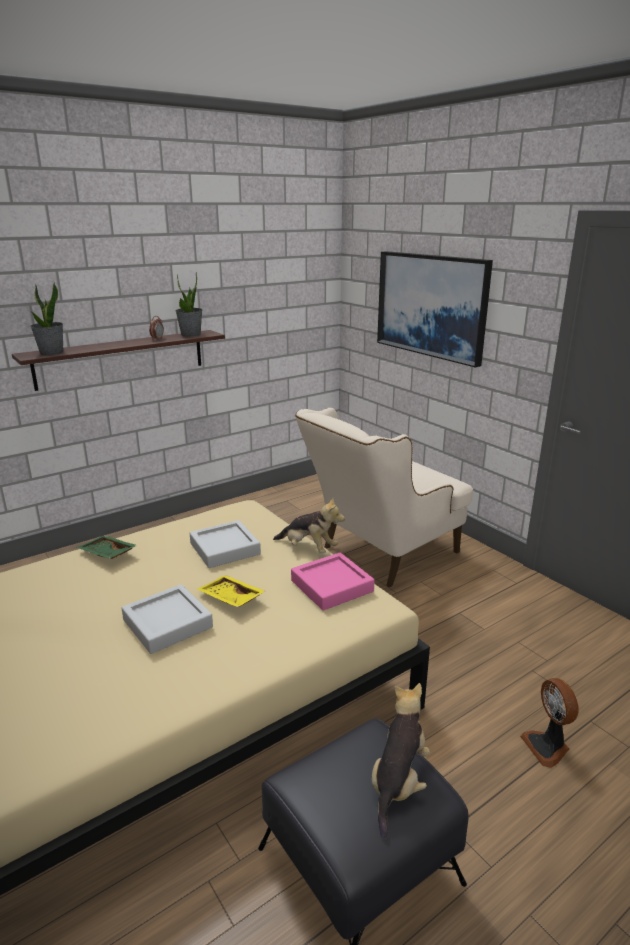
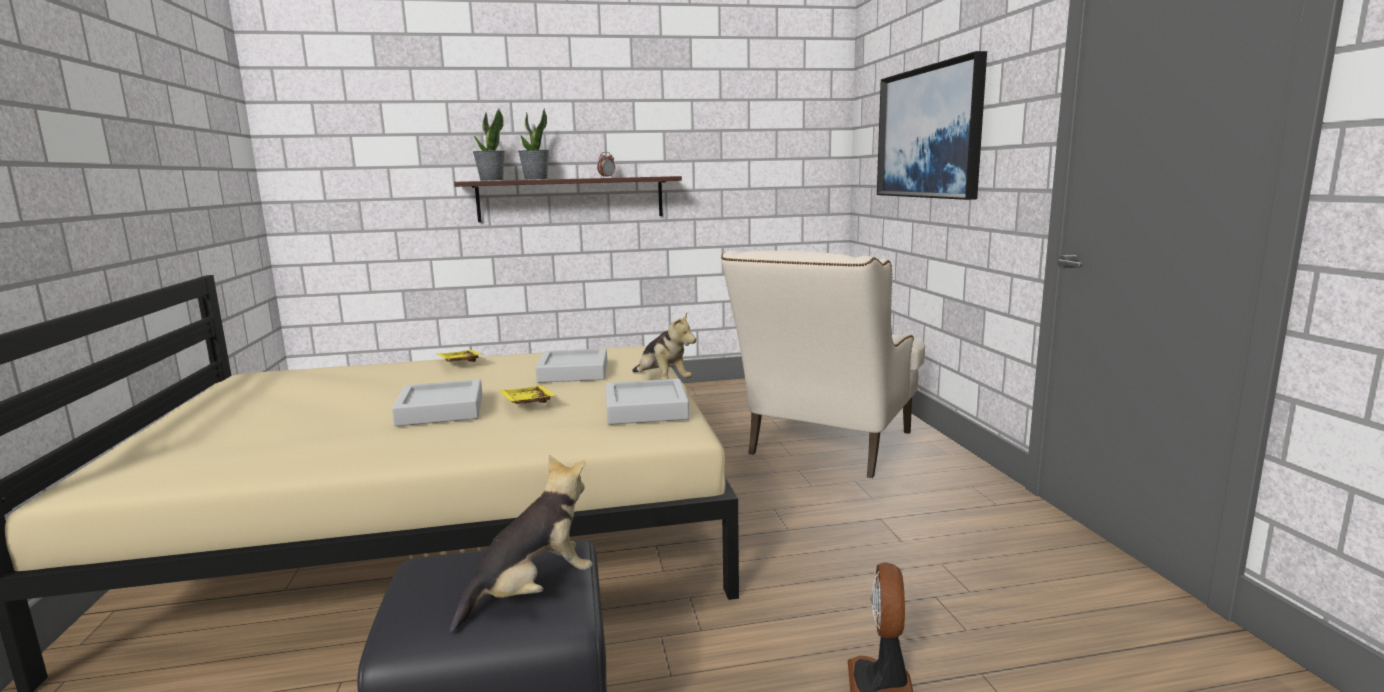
camera: 25 degrees right, 10 degrees down
green tray [77,535,137,559] -> yellow tray [437,350,483,362]
potted plant [175,272,202,337] -> potted plant moved to [518,108,549,180]
pink tray [291,553,375,611] -> grey tray [606,379,689,425]
beige armchair [295,408,473,588] -> beige armchair turned 45 degrees counterclockwise [721,251,925,478]

